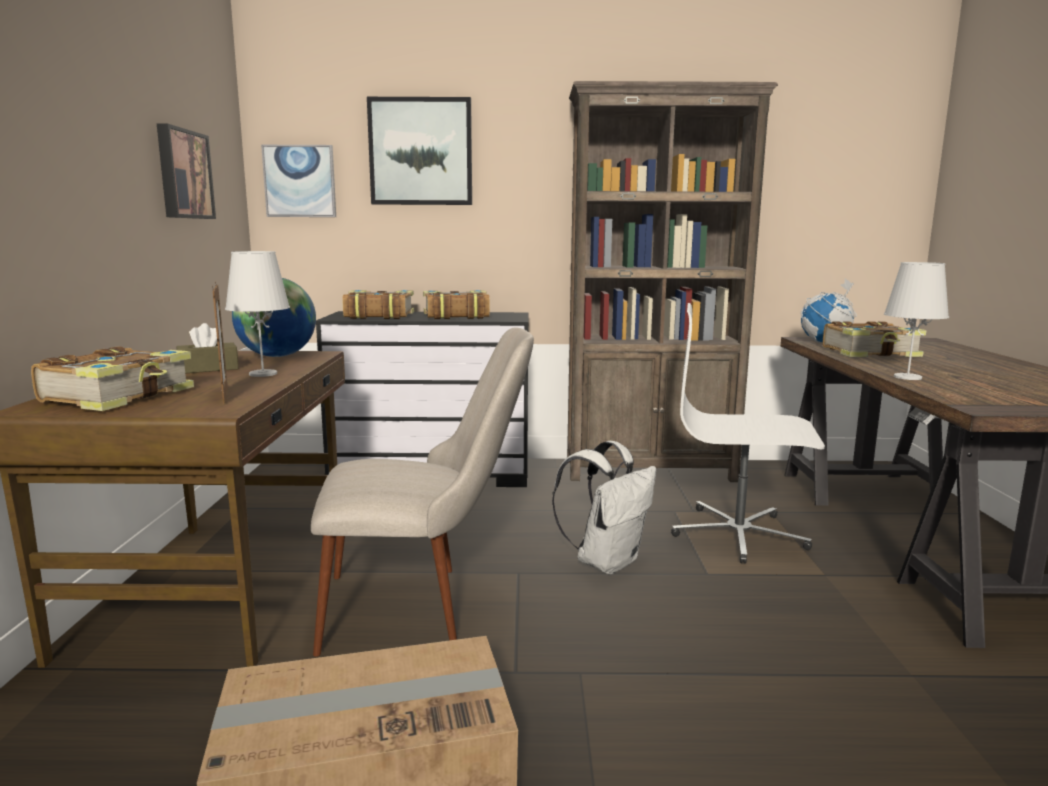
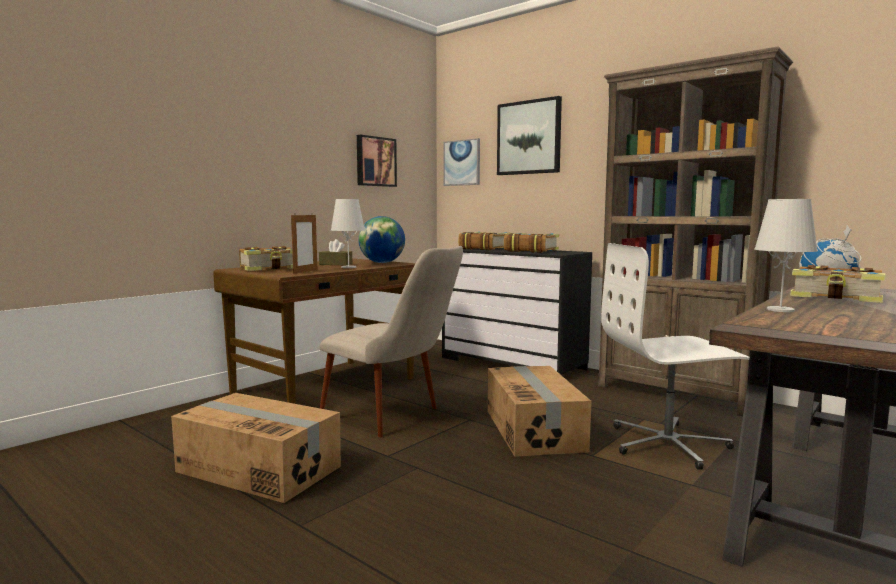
camera: 40 degrees right, 5 degrees down
white backpack [552,441,656,574] -> cardboard box [488,366,592,457]
white office chair [671,303,825,564] -> white office chair turned 60 degrees counterclockwise [601,243,749,470]

